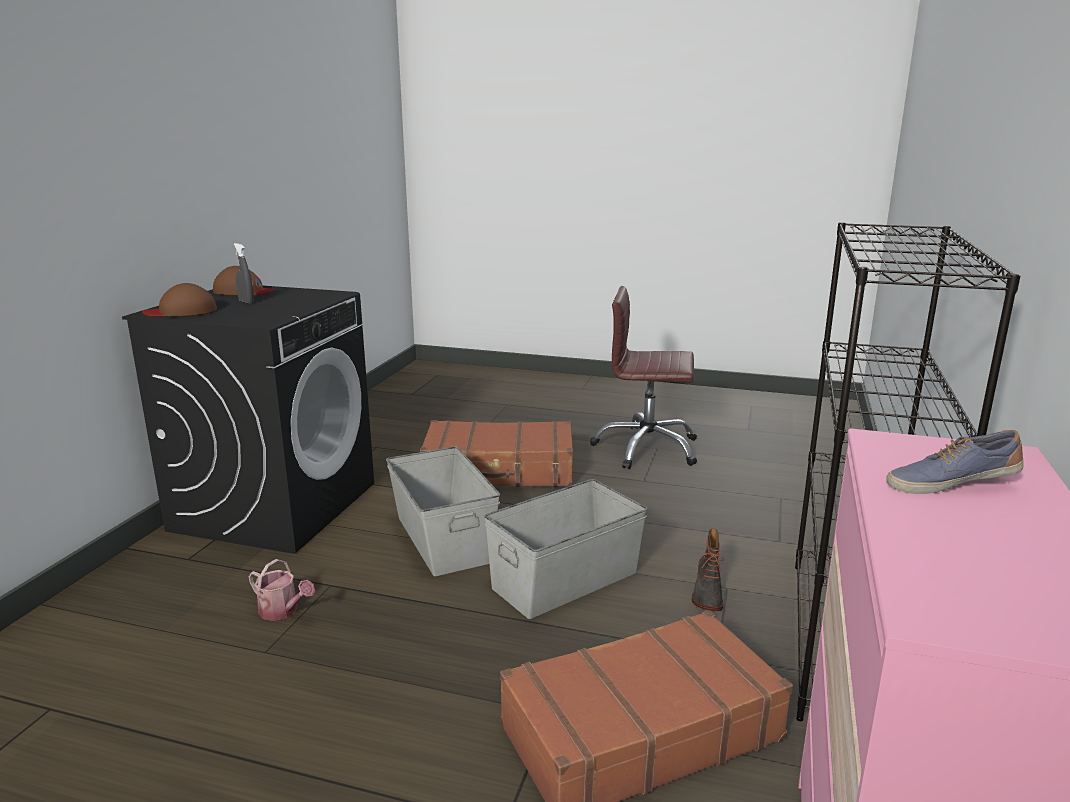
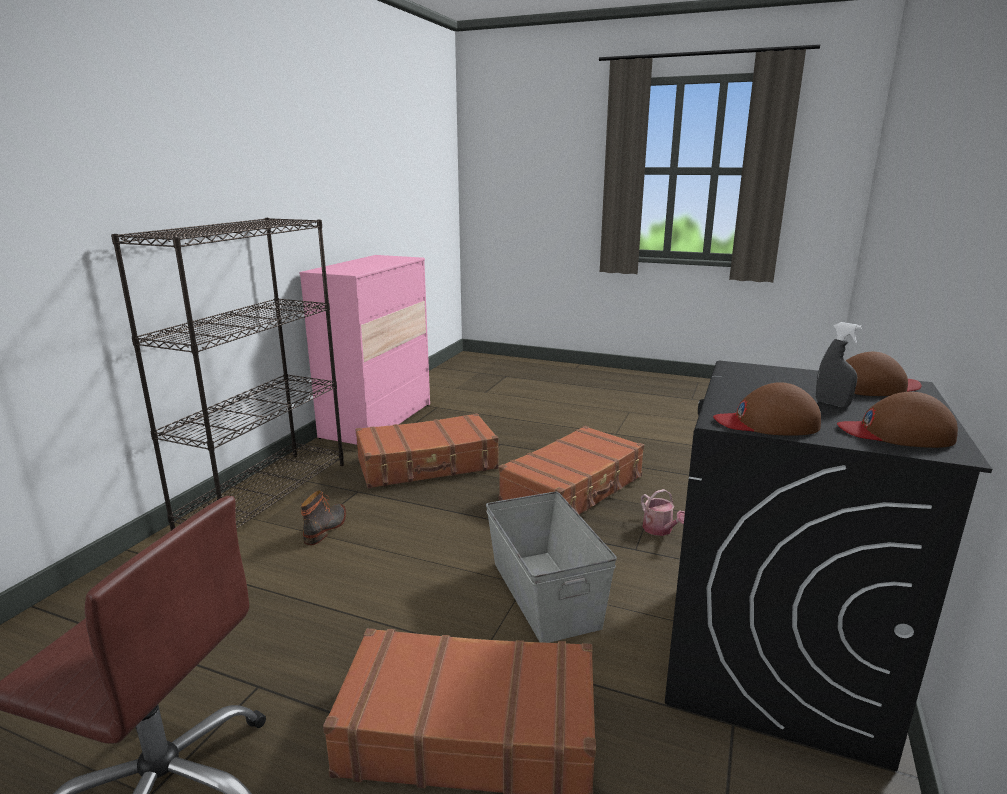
camera: 175 degrees left, 0 degrees up
watering can [249,559,315,621] -> watering can turned 150 degrees counterclockwise [641,489,685,536]
grey storage box [484,479,648,619] -> none
shoe [886,430,1023,494] -> none
none -> brown suitcase [499,426,644,514]
none -> brown cap [713,382,821,436]

